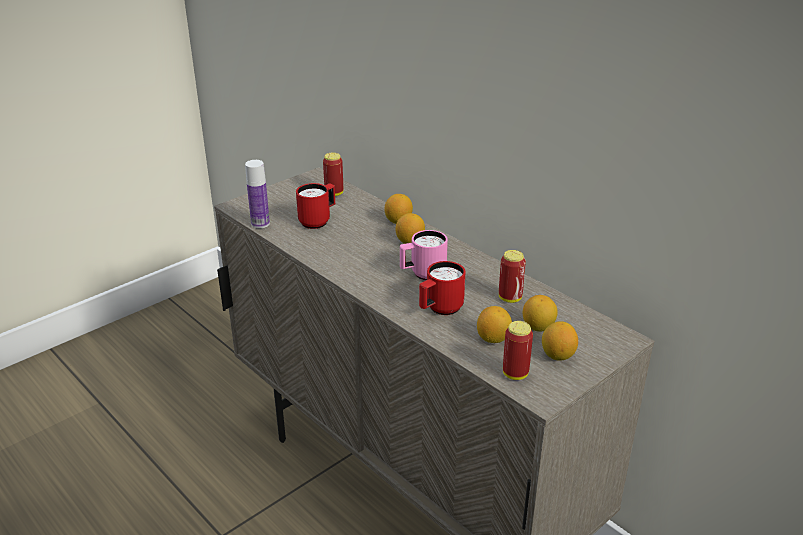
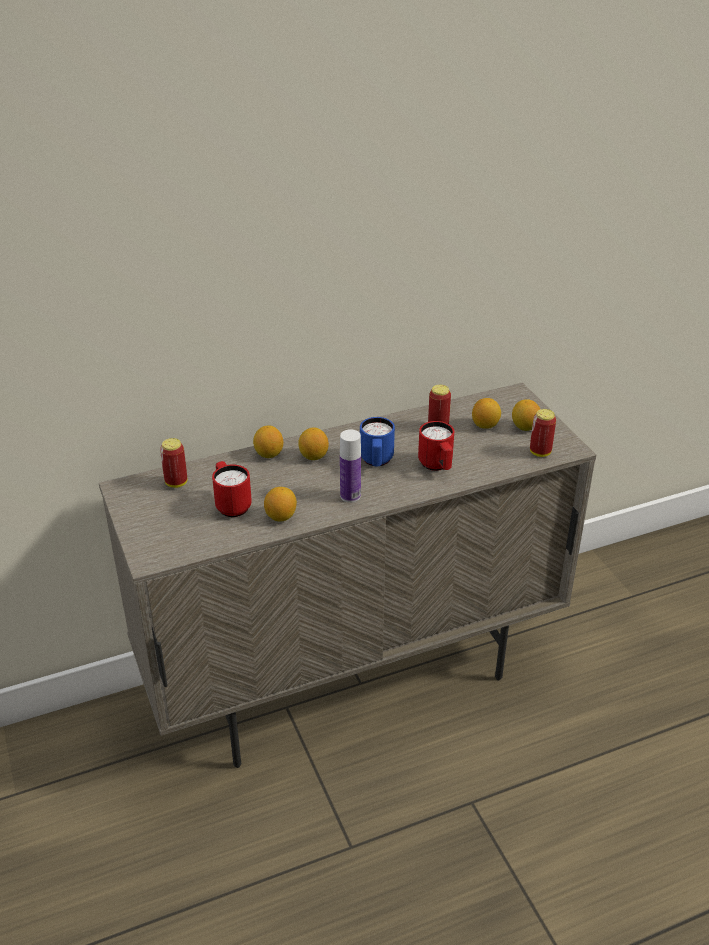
camera: 70 degrees left, 5 degrees up
bottle [245,160,270,228] -> bottle moved to [340,429,361,503]
pink mug [400,230,448,280] -> blue mug [360,417,395,467]
lemon [477,306,512,343] -> lemon moved to [264,487,297,522]

